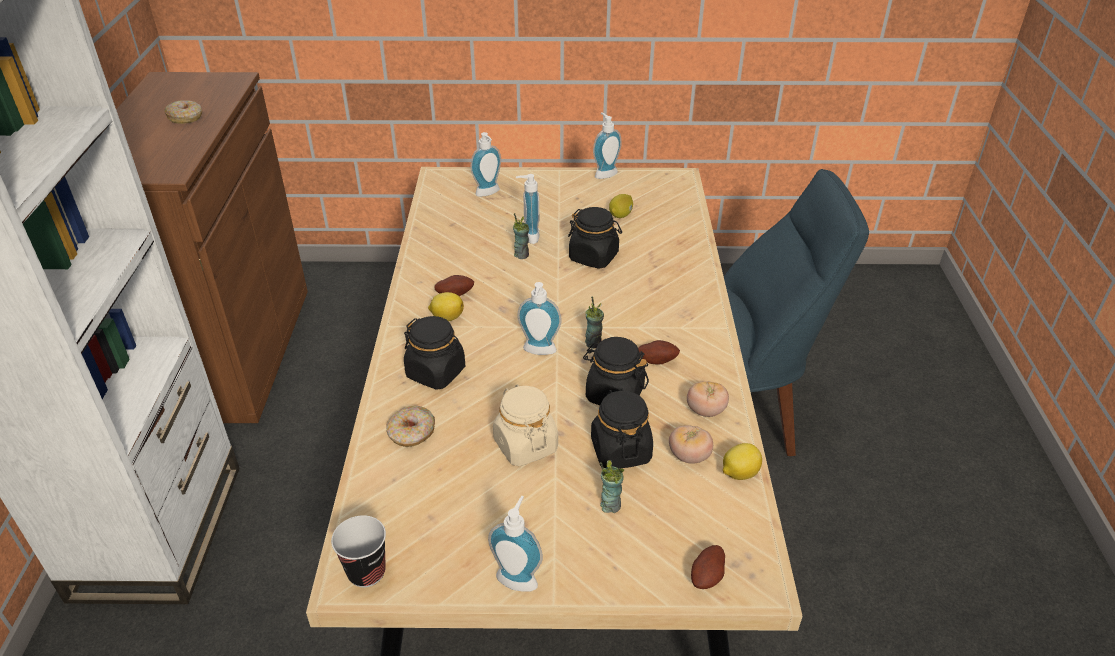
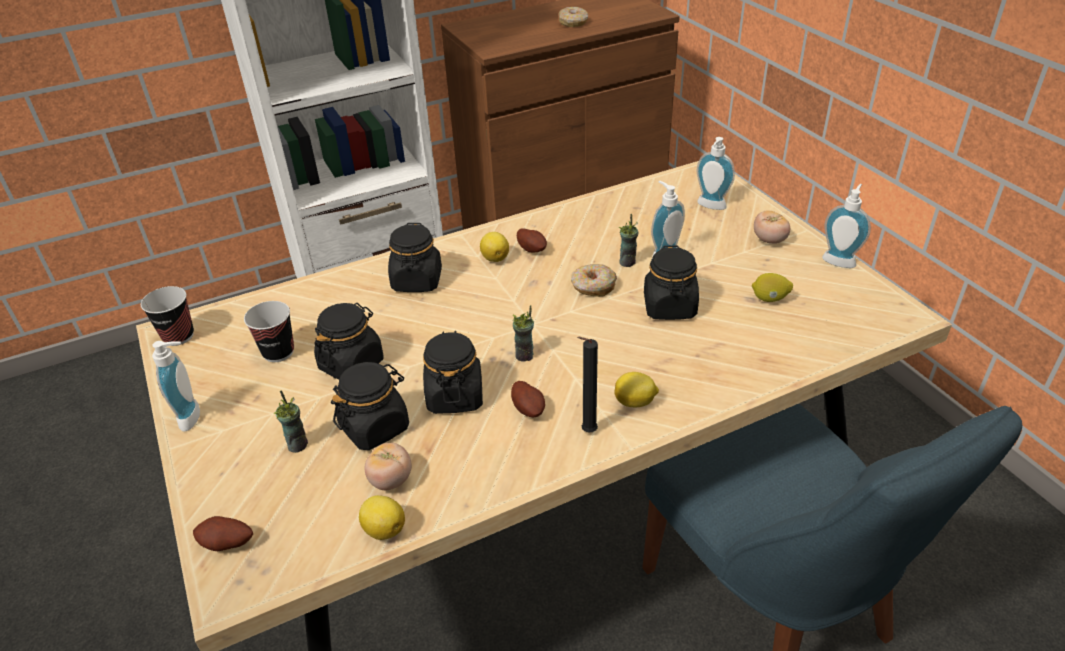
camera: 65 degrees right, 0 degrees up
donut [386,406,435,447] -> donut moved to [571,264,617,297]
beige jar [493,385,558,466] -> black jar [314,303,384,380]
soap dispenser [517,282,562,355] -> none
tomato [687,381,729,417] -> tomato moved to [754,210,790,244]
none -> cup [244,301,294,362]
none -> black candle [577,336,598,432]
none -> lemon [614,372,659,407]

